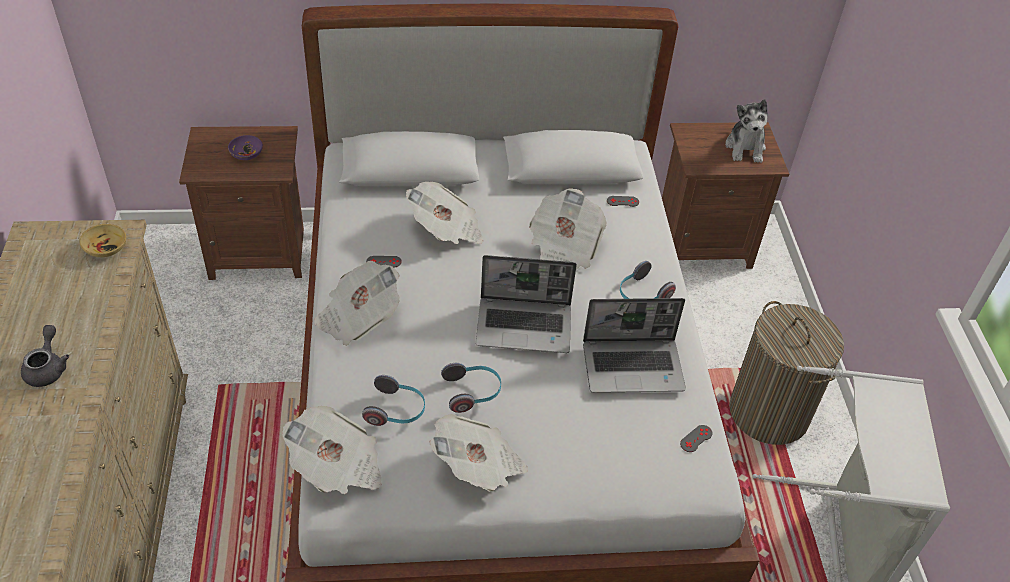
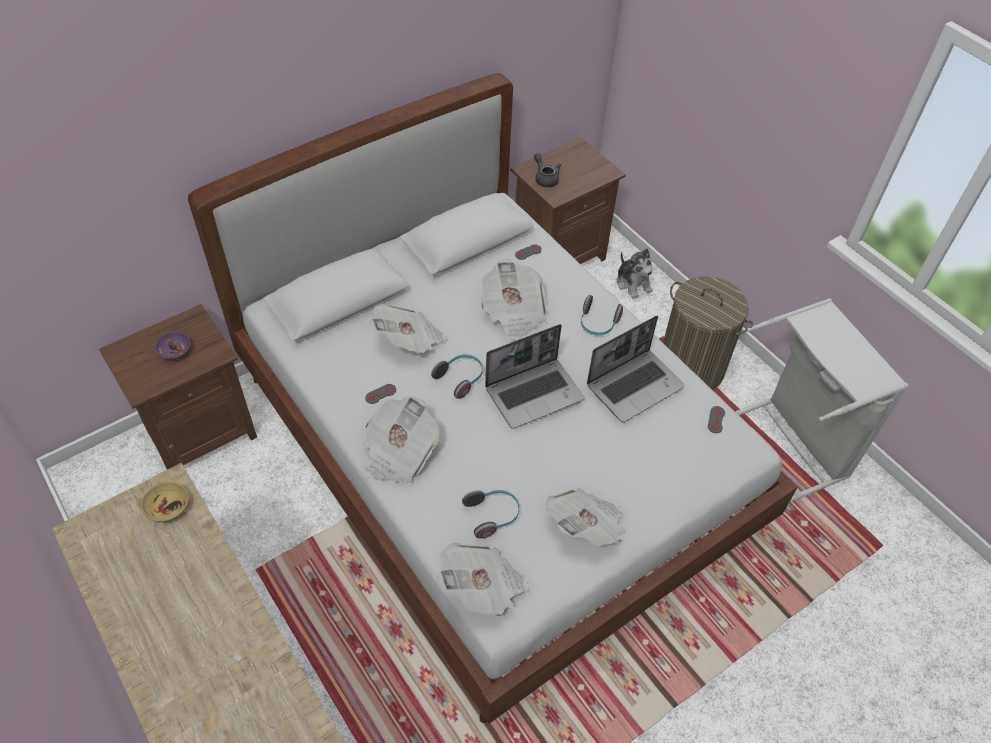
camera: 30 degrees left, 5 degrees up
grey teapot [21,325,69,387] -> grey teapot moved to [534,153,561,187]
headphones [441,363,501,413] -> headphones moved to [431,354,483,399]
plush toy [725,99,768,163] -> plush toy moved to [616,248,653,299]

